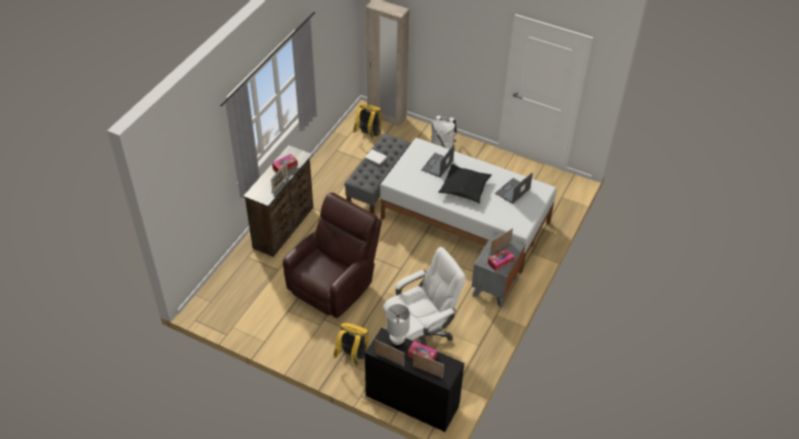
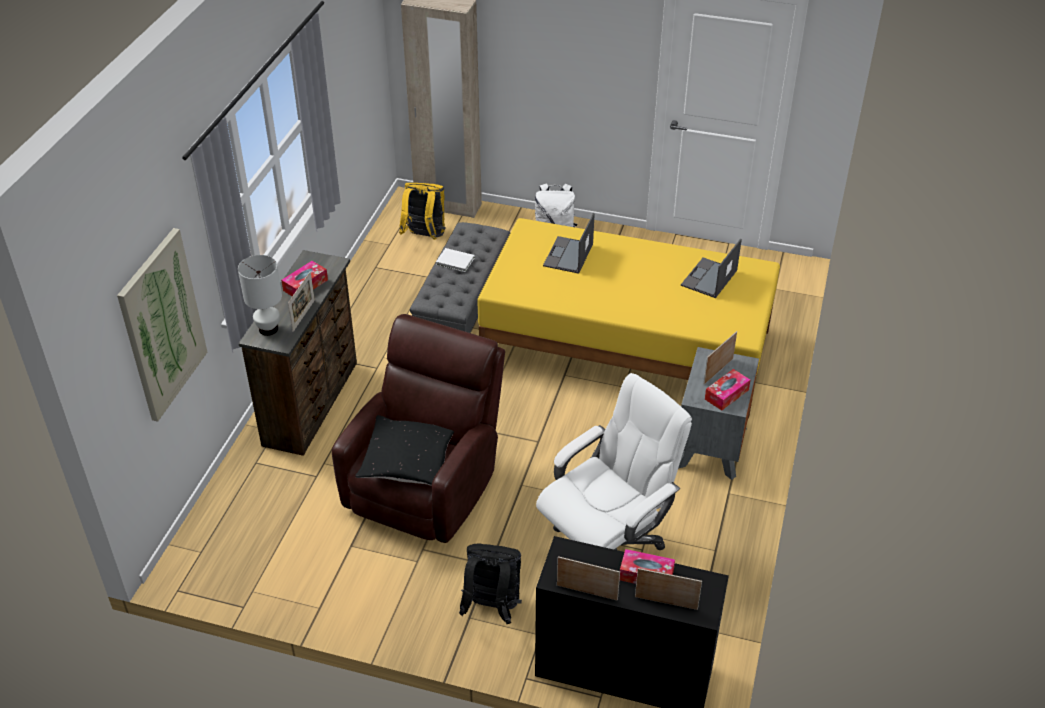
camera: 10 degrees left, 5 degrees down
yellow backpack [333,323,369,367] -> black backpack [459,543,522,624]
white bed [380,138,557,274] -> yellow bed [477,218,780,419]
white table lamp [386,304,410,348] -> white table lamp moved to [238,255,282,336]
black pillow [438,164,492,204] -> black pillow moved to [355,415,454,486]
none -> picture [117,228,207,422]

